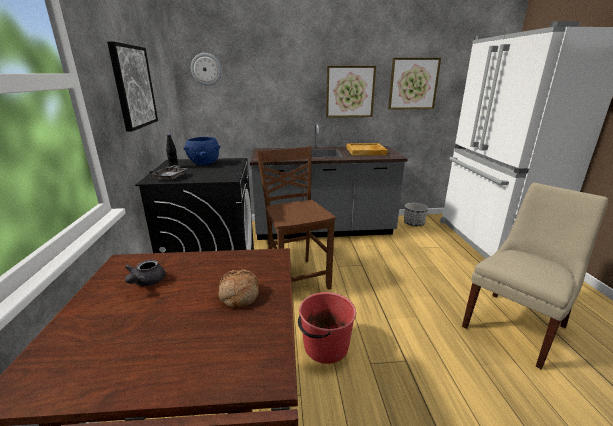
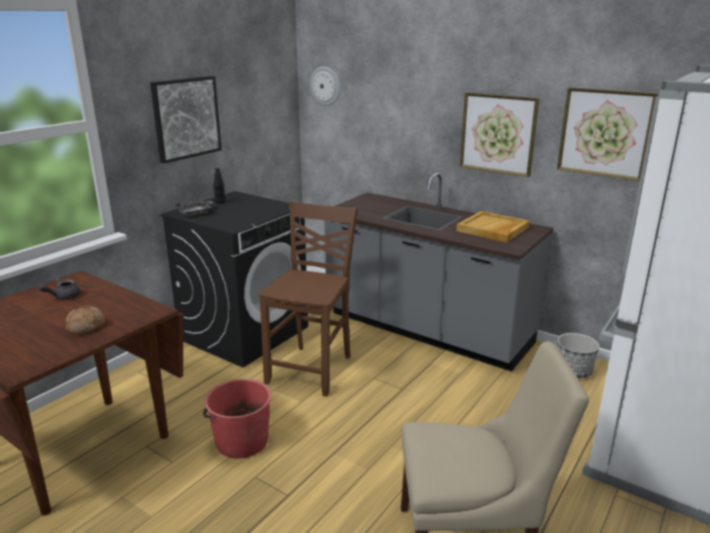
camera: 40 degrees right, 0 degrees up
blue bowl [184,137,220,165] -> none

